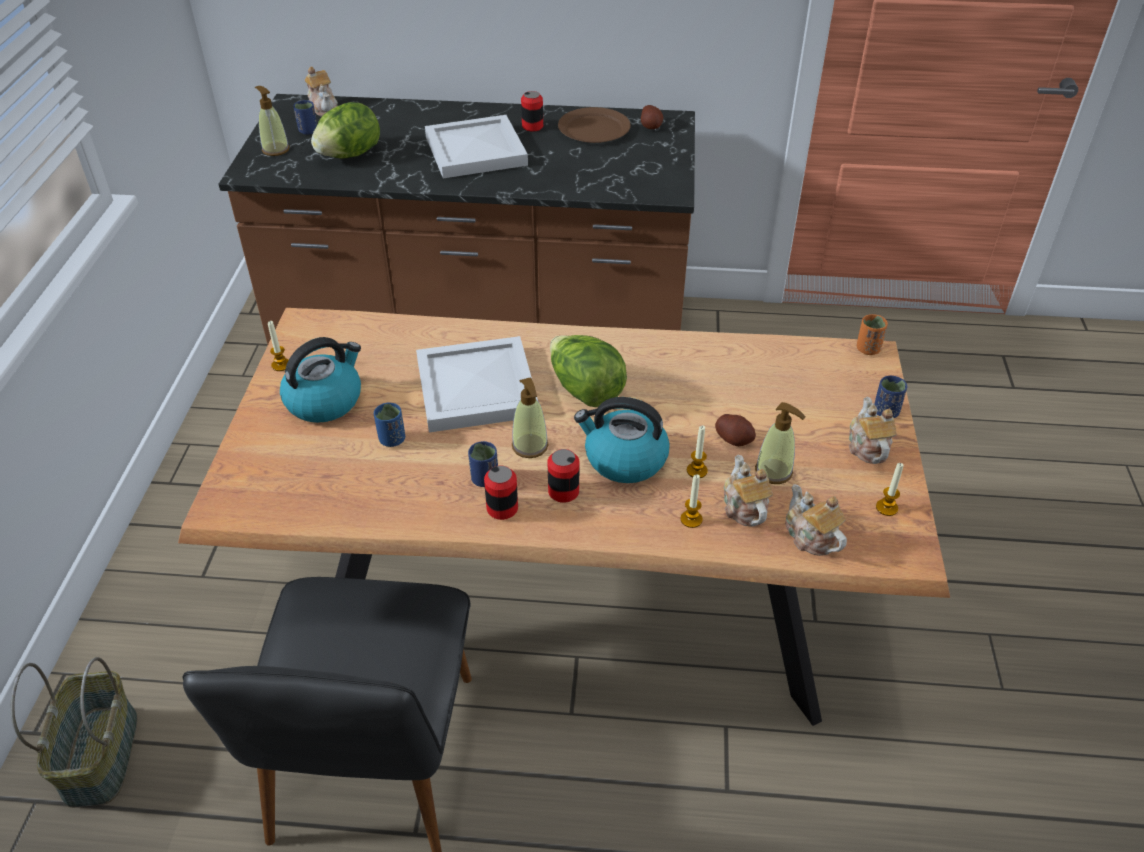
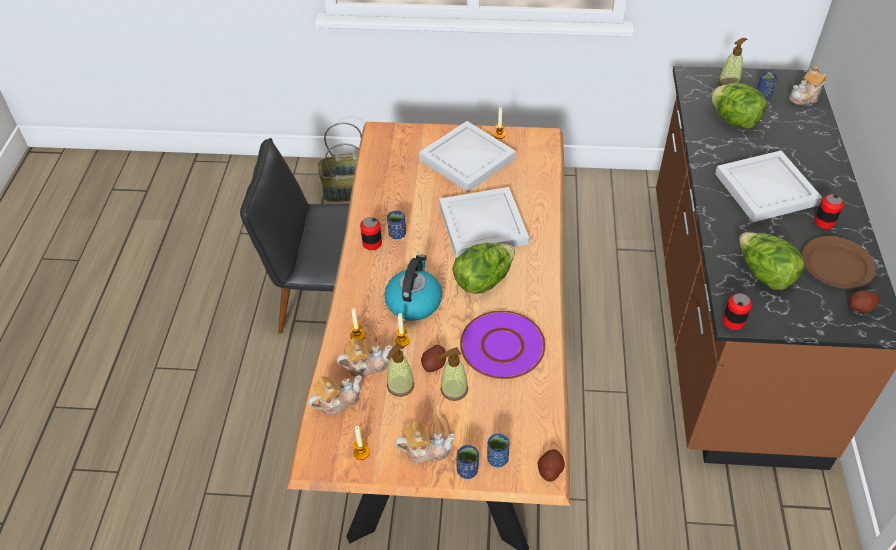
camera: 90 degrees right, 5 degrees up
kettle [280,337,361,423] -> white tray [419,121,516,192]
blue cup [374,403,405,447] -> blue cup moved to [487,433,510,467]
soap dispenser [512,377,549,458] -> soap dispenser moved to [439,347,468,401]
can [548,449,579,503] -> can moved to [722,293,752,330]
orange cup [857,314,888,355] -> potato [537,449,565,482]
none -> purple plate [460,310,546,379]
none -> lettuce [739,232,804,290]

